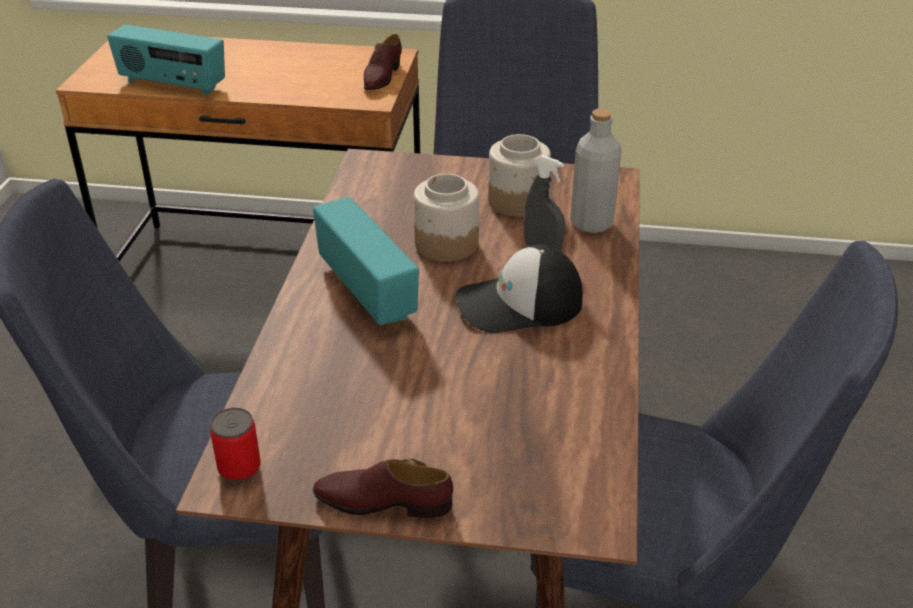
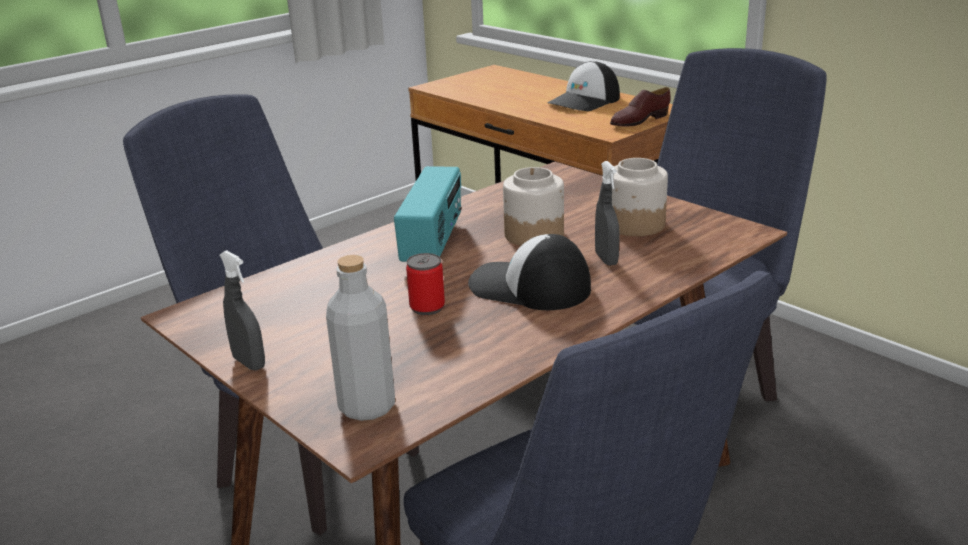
camera: 40 degrees right, 10 degrees down
radio [107,25,225,95] -> none
can [210,408,261,482] -> can moved to [406,253,445,315]
brown shoe [313,458,453,518] -> grey spray bottle [220,250,265,370]
grey bottle [571,108,621,233] -> grey bottle moved to [326,255,395,421]
none -> cap [547,61,620,111]

